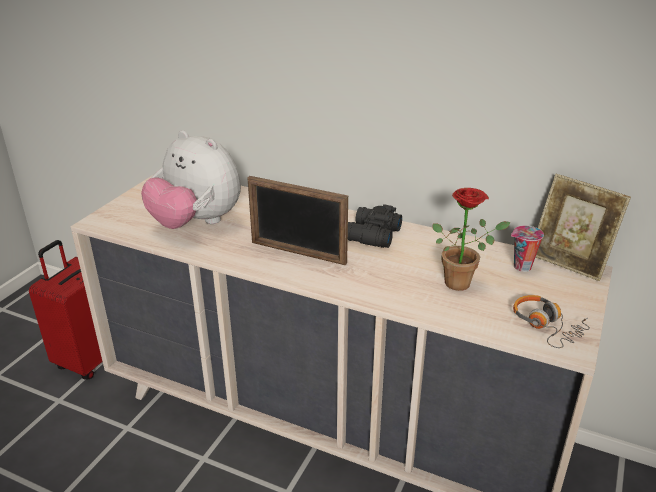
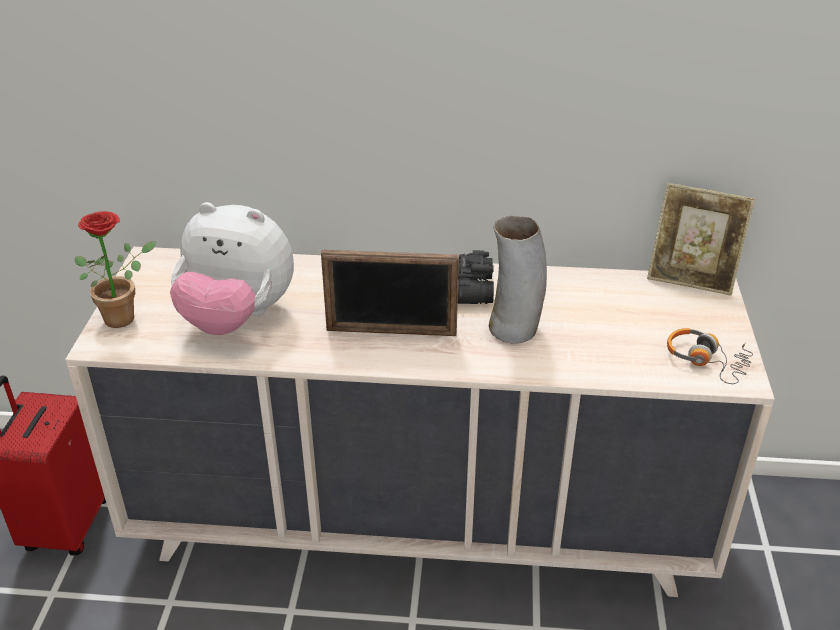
camera: 20 degrees left, 5 degrees up
potted plant [432,188,511,291] -> potted plant moved to [75,211,156,328]
cup [511,226,544,272] -> none
none -> vase [489,216,547,344]

